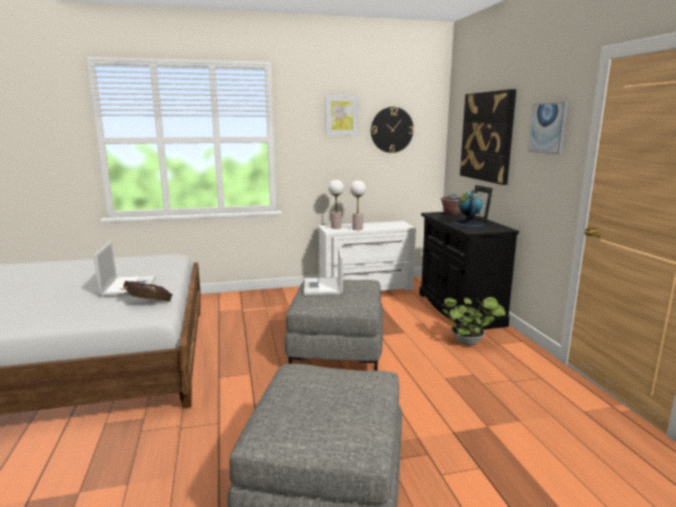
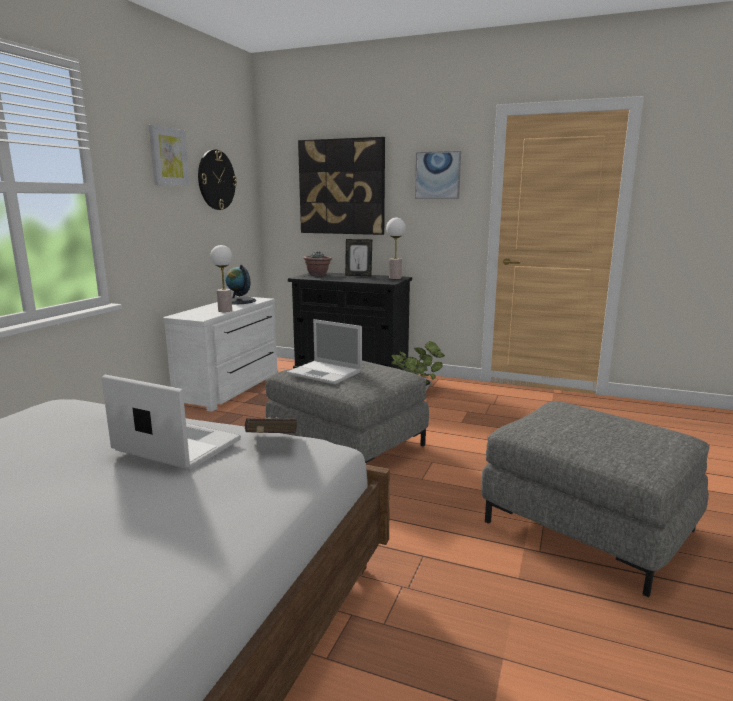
camera: 55 degrees left, 0 degrees up
table lamp [328,180,344,229] -> table lamp moved to [386,218,406,279]
globe [453,190,485,228] -> globe moved to [225,265,256,304]

